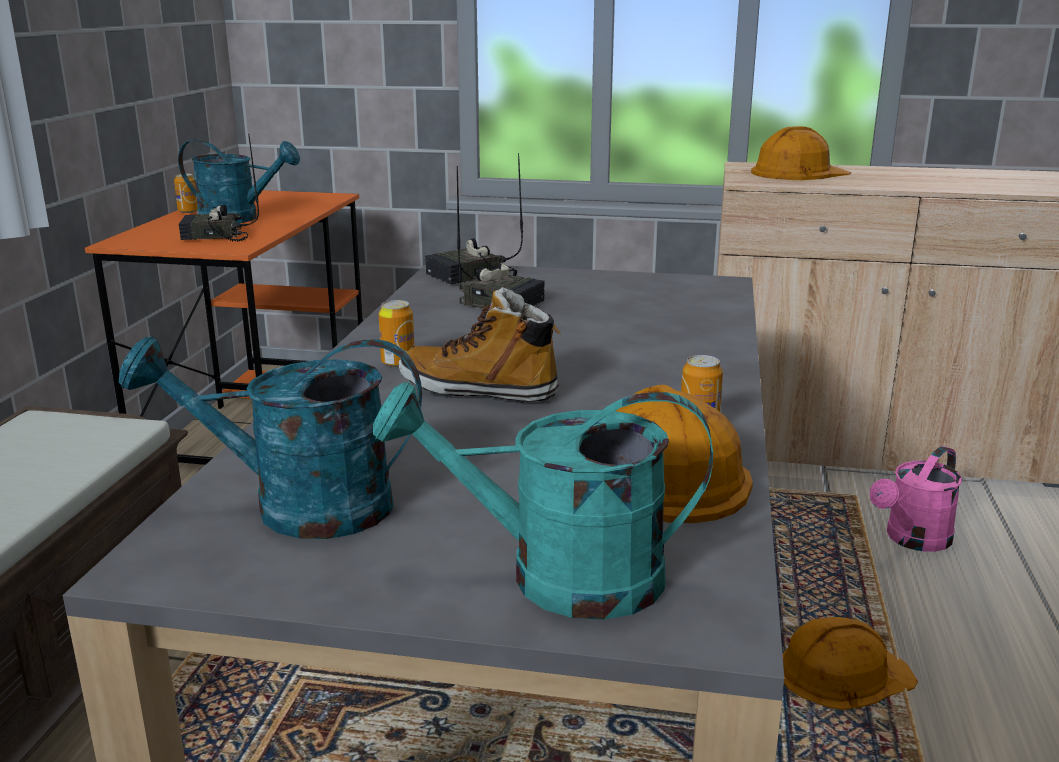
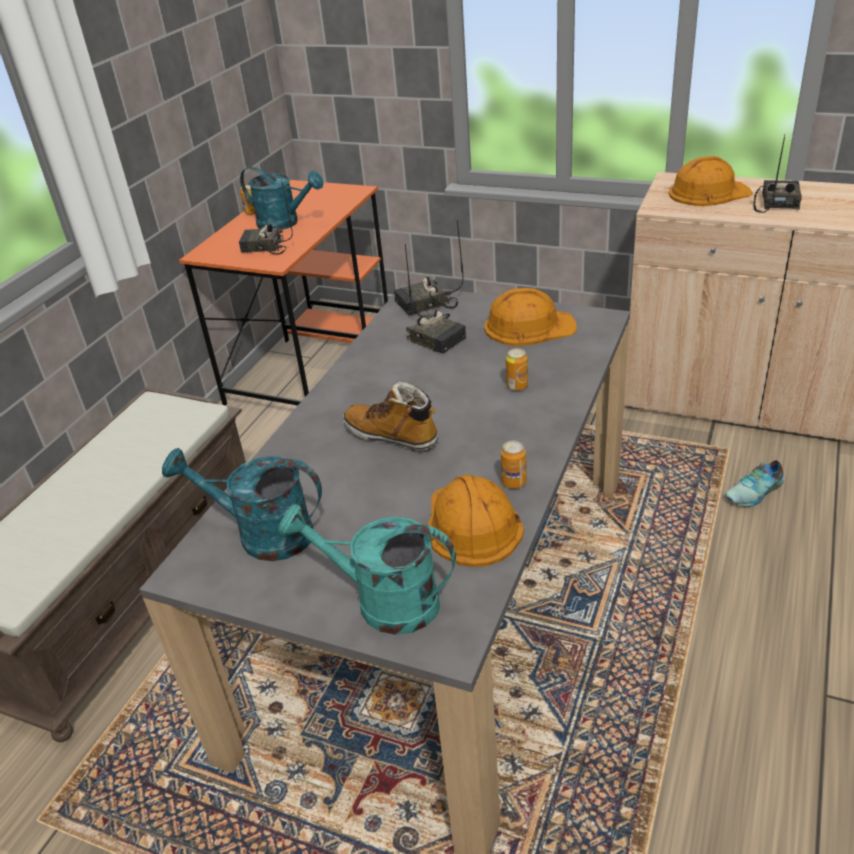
camera: 15 degrees right, 15 degrees up
can [379,300,415,367] -> can moved to [506,348,528,391]
orange hard hat [783,617,918,710] -> orange hard hat moved to [484,288,577,346]
pink watering can [870,446,962,552] -> shoe [725,460,785,507]
none -> radio [753,136,802,213]

